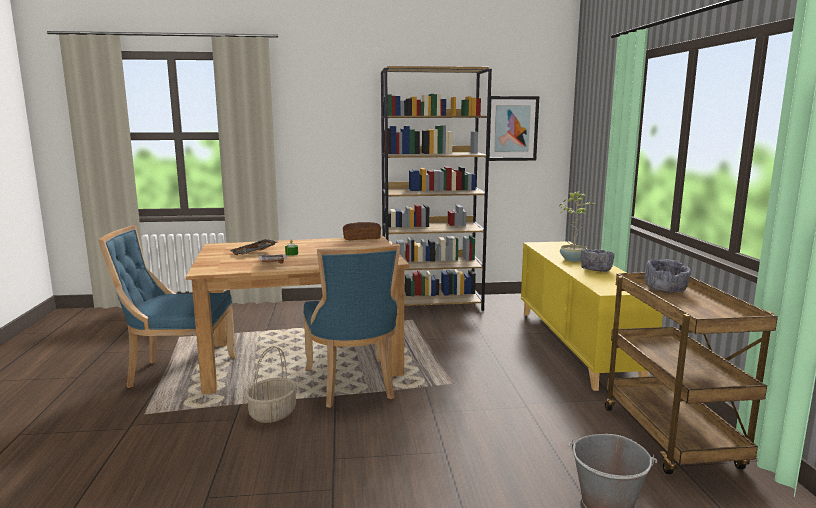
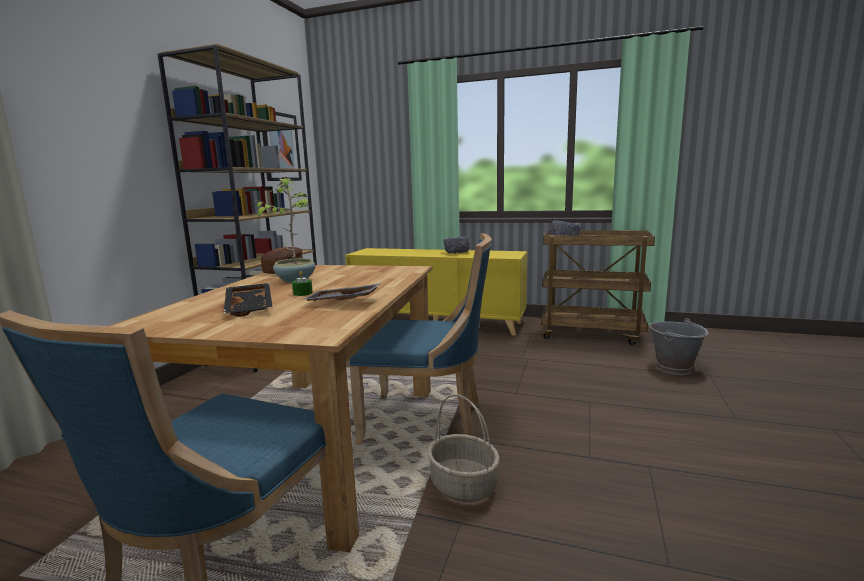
camera: 65 degrees left, 0 degrees up
potted plant [560,191,596,262] -> potted plant moved to [252,177,315,282]

